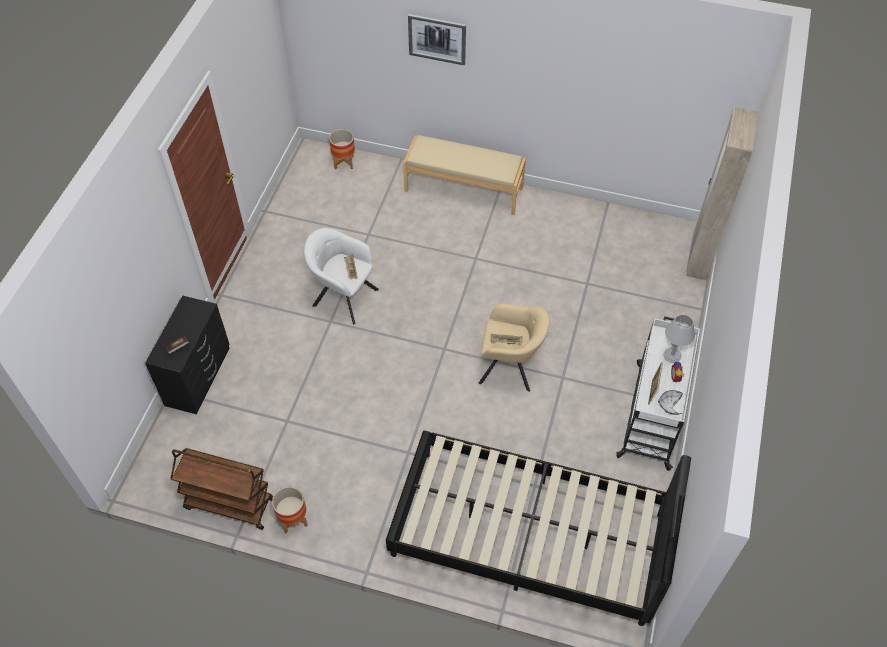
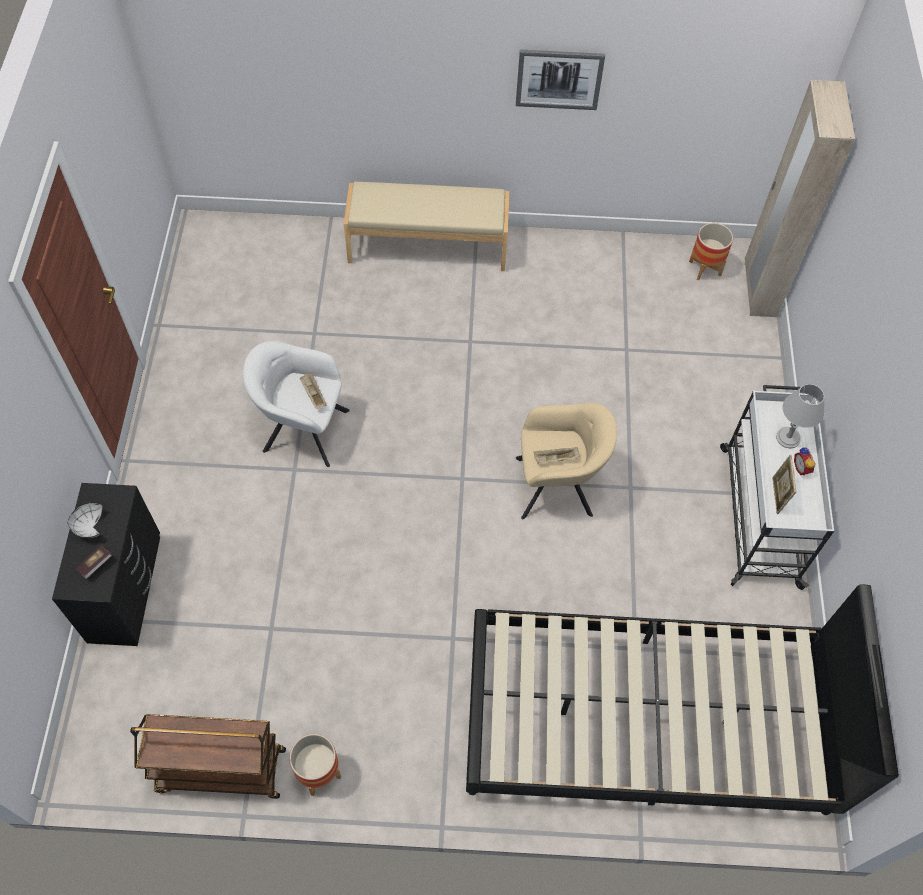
camera: 15 degrees left, 5 degrees up
planter [329,129,355,169] -> planter moved to [689,223,733,281]
picture [408,14,466,65] -> picture moved to [516,50,605,110]
white bowl [658,390,683,415] -> white bowl moved to [67,503,103,538]

